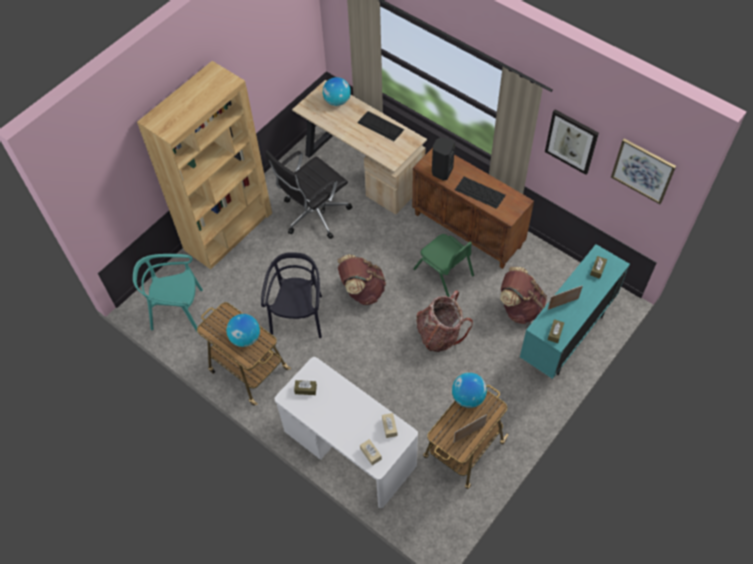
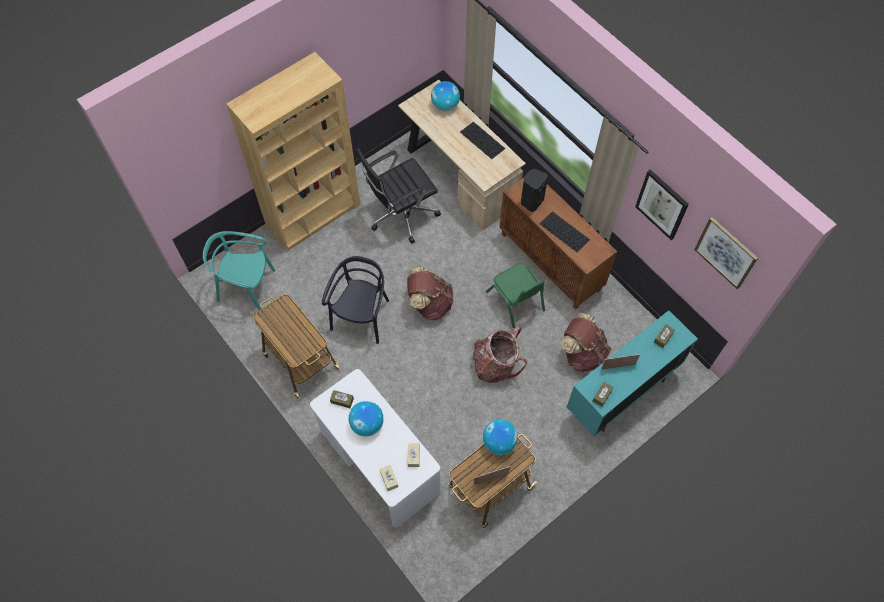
camera: 10 degrees right, 5 degrees up
globe [226,314,260,347] -> globe moved to [349,401,384,436]

